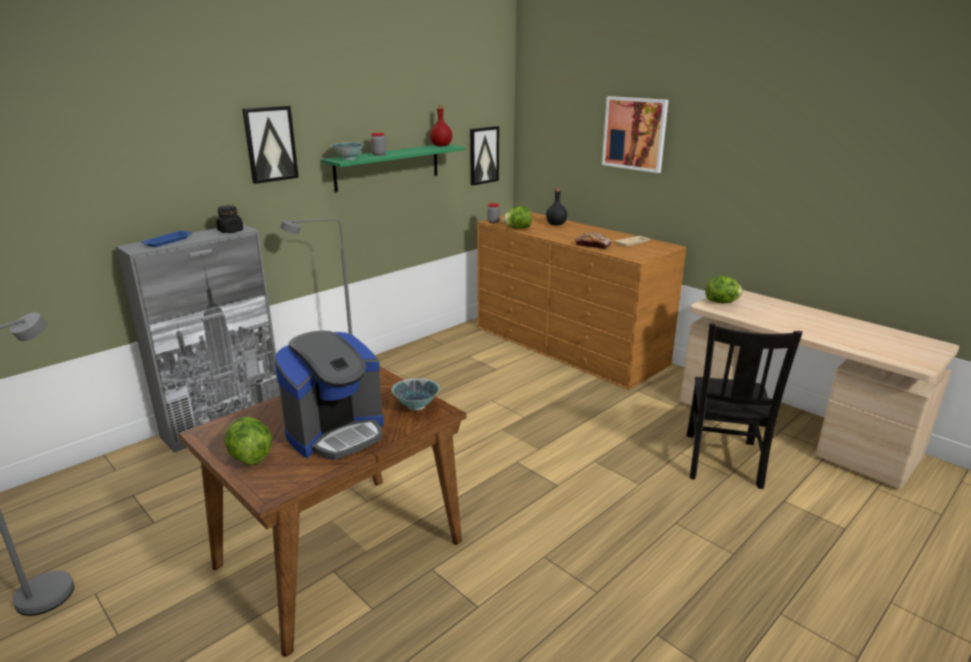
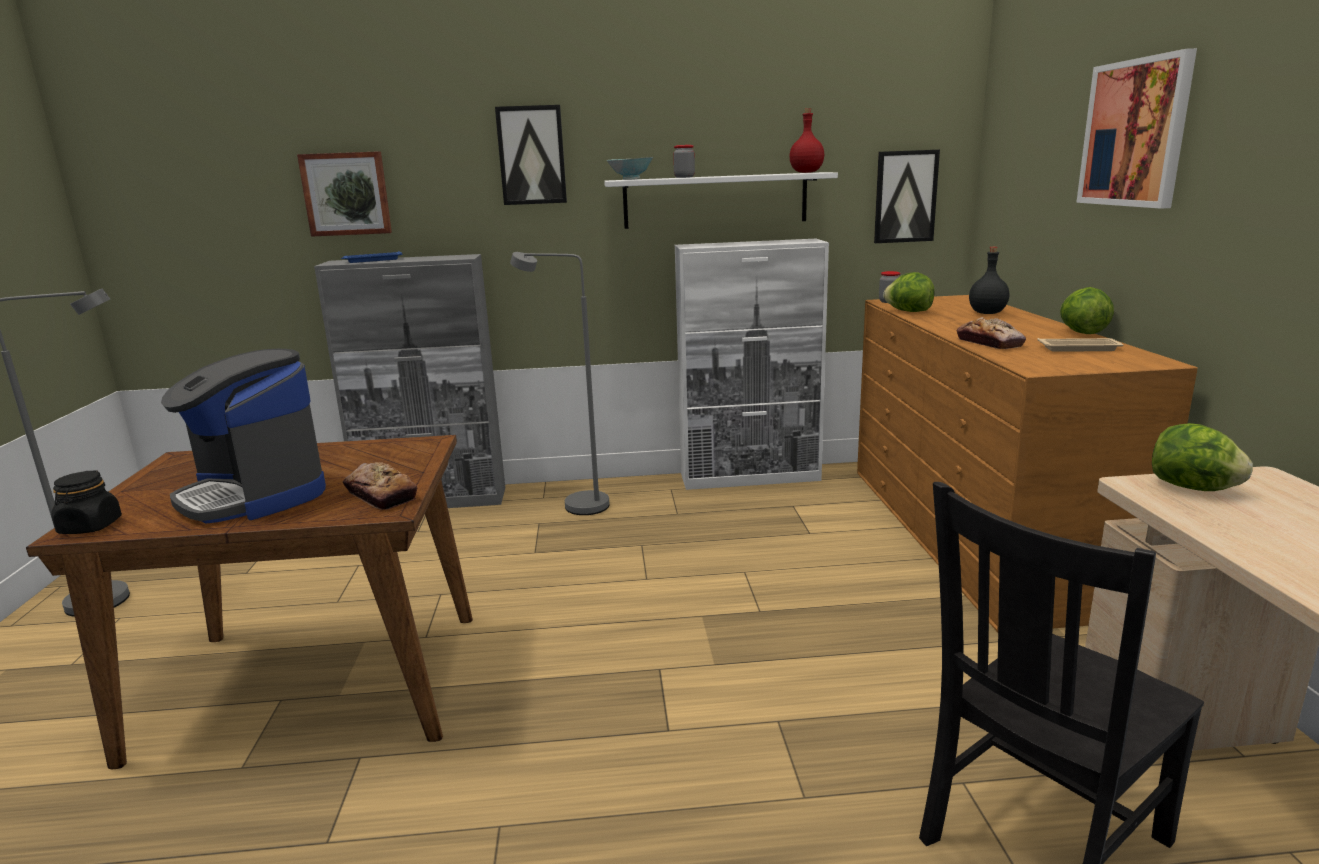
camera: 40 degrees right, 5 degrees down
black jar [216,205,243,233] -> black jar moved to [51,470,122,534]
lettuce [224,417,272,465] -> lettuce moved to [1060,287,1114,334]
coffee machine [274,331,384,460] -> coffee machine turned 45 degrees clockwise [161,349,326,523]
green shelf [321,144,465,192] -> white shelf [604,172,838,229]
bowl [392,378,440,411] -> bread [343,462,417,510]
none -> picture [297,151,392,237]
none -> white cabinet [675,239,829,490]

